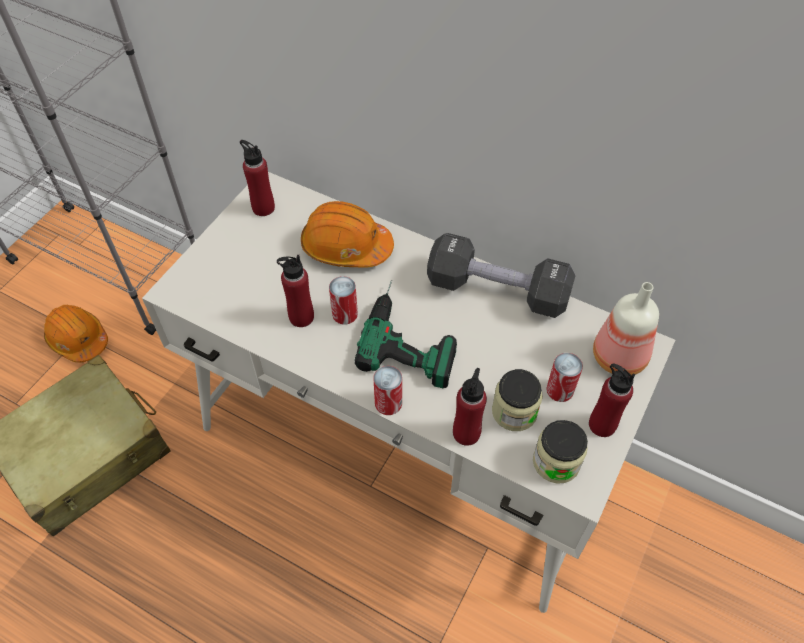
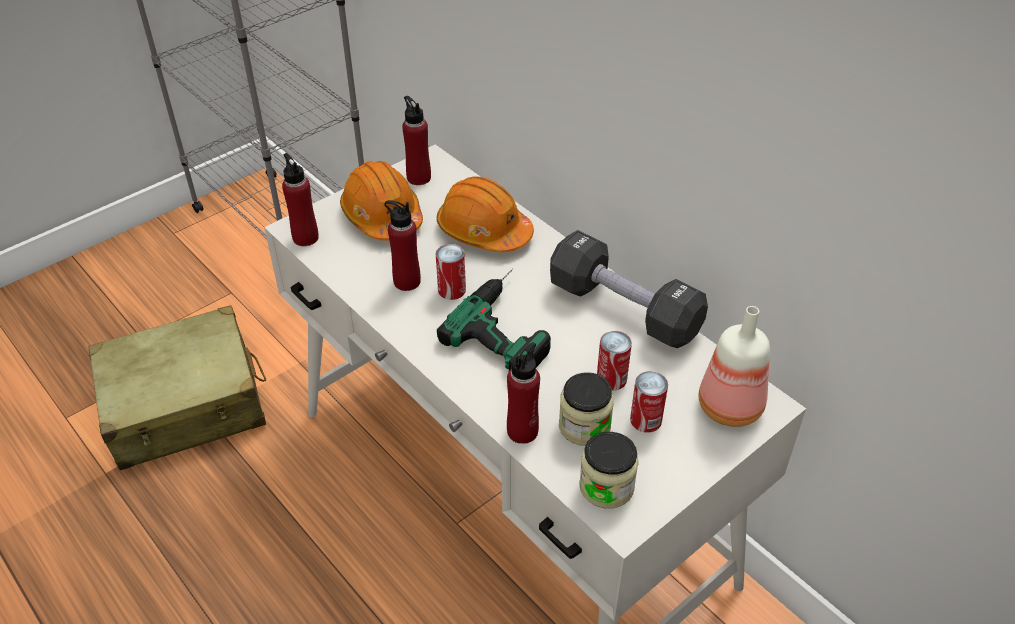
camera: 20 degrees right, 10 degrees down
orange hard hat [44,305,108,362] -> orange hard hat moved to [340,161,423,241]
can [373,366,402,415] -> can moved to [597,331,632,390]
red bottle [589,364,635,437] -> red bottle moved to [282,153,319,246]

